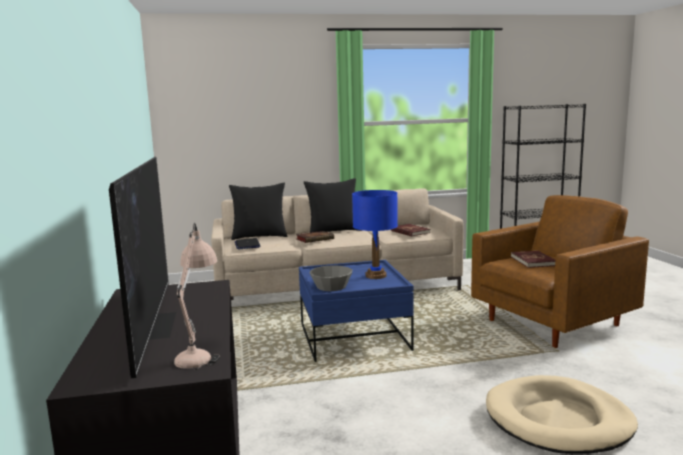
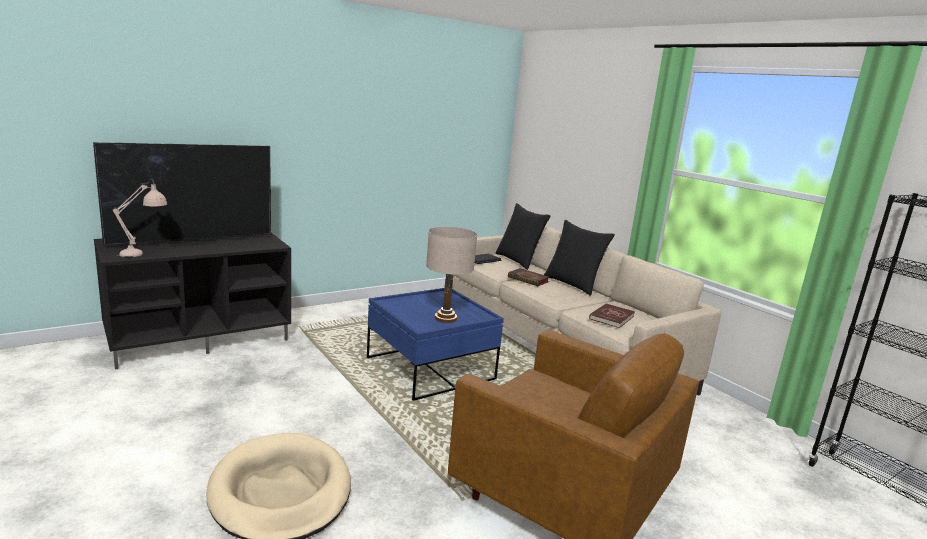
camera: 65 degrees right, 5 degrees up
grey bowl [310,265,352,291] -> none
blue table lamp [352,190,398,279] -> beige table lamp [426,227,477,323]
red book [511,251,555,268] -> none

